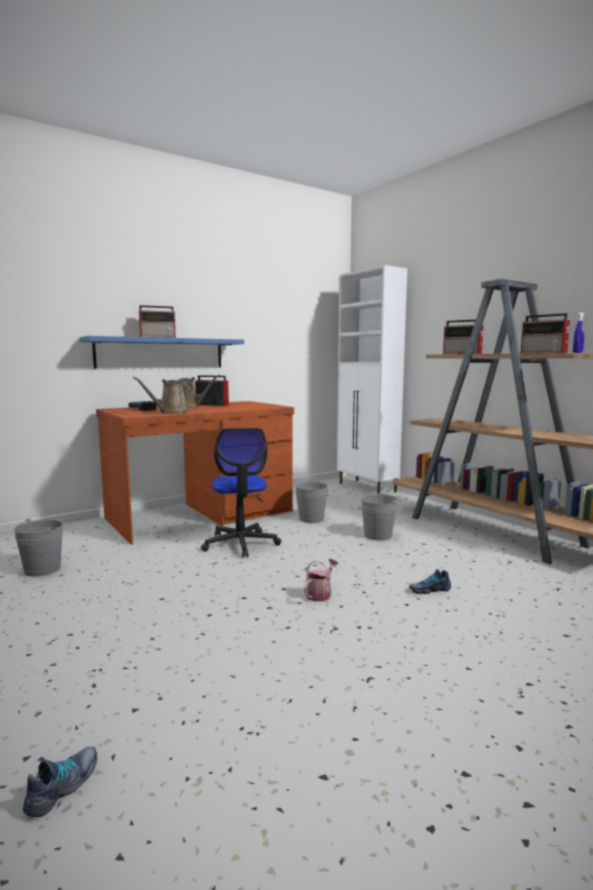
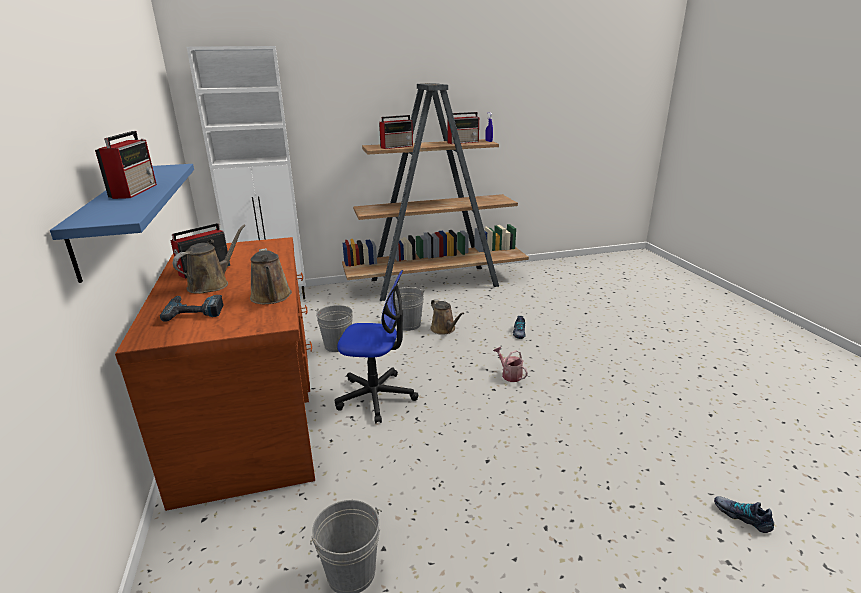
camera: 70 degrees left, 15 degrees up
none -> brown watering can [431,299,464,335]

